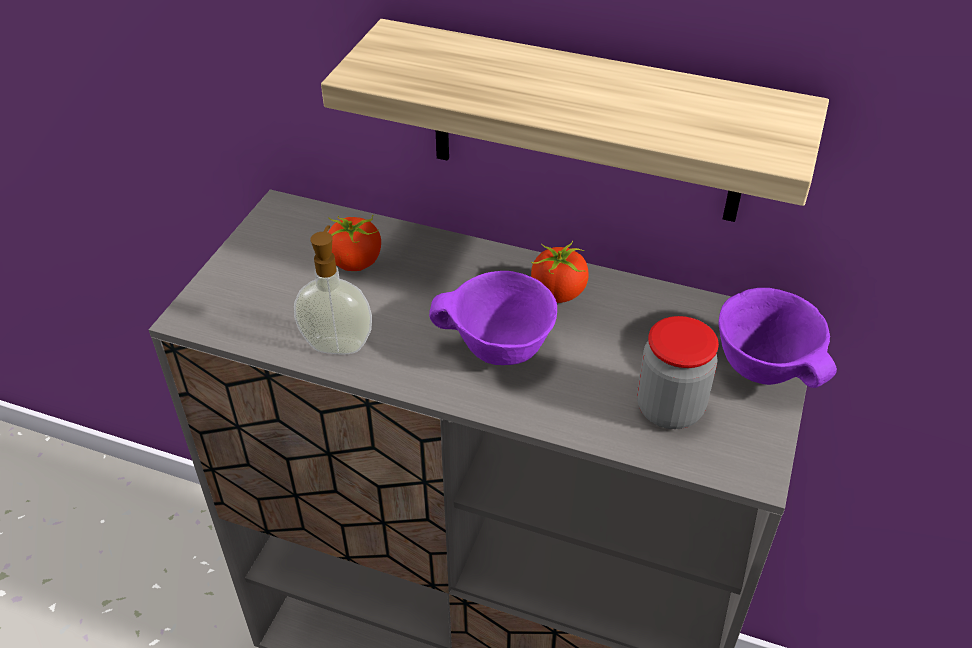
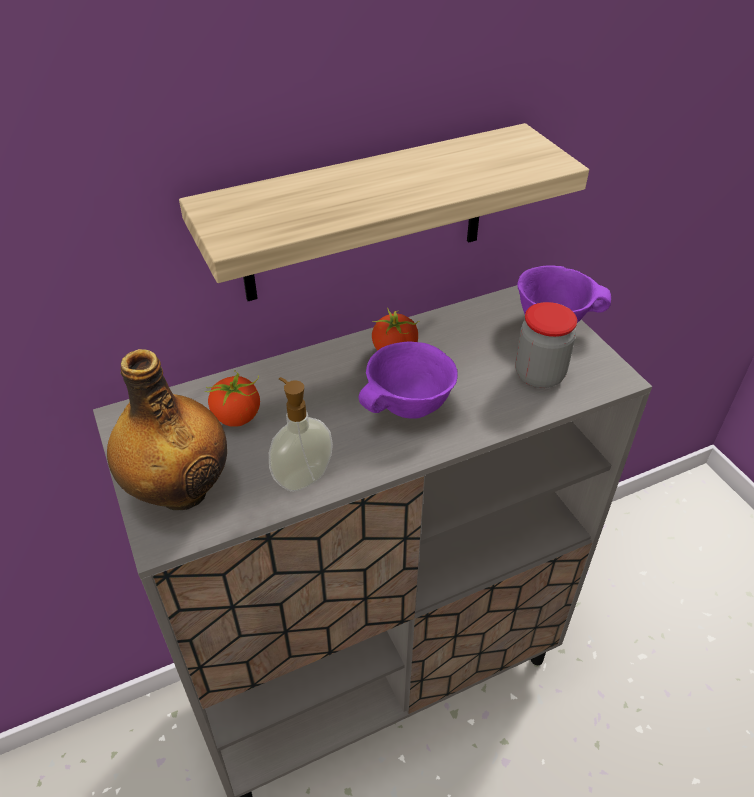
camera: 45 degrees left, 0 degrees up
none -> bottle [107,349,227,510]

